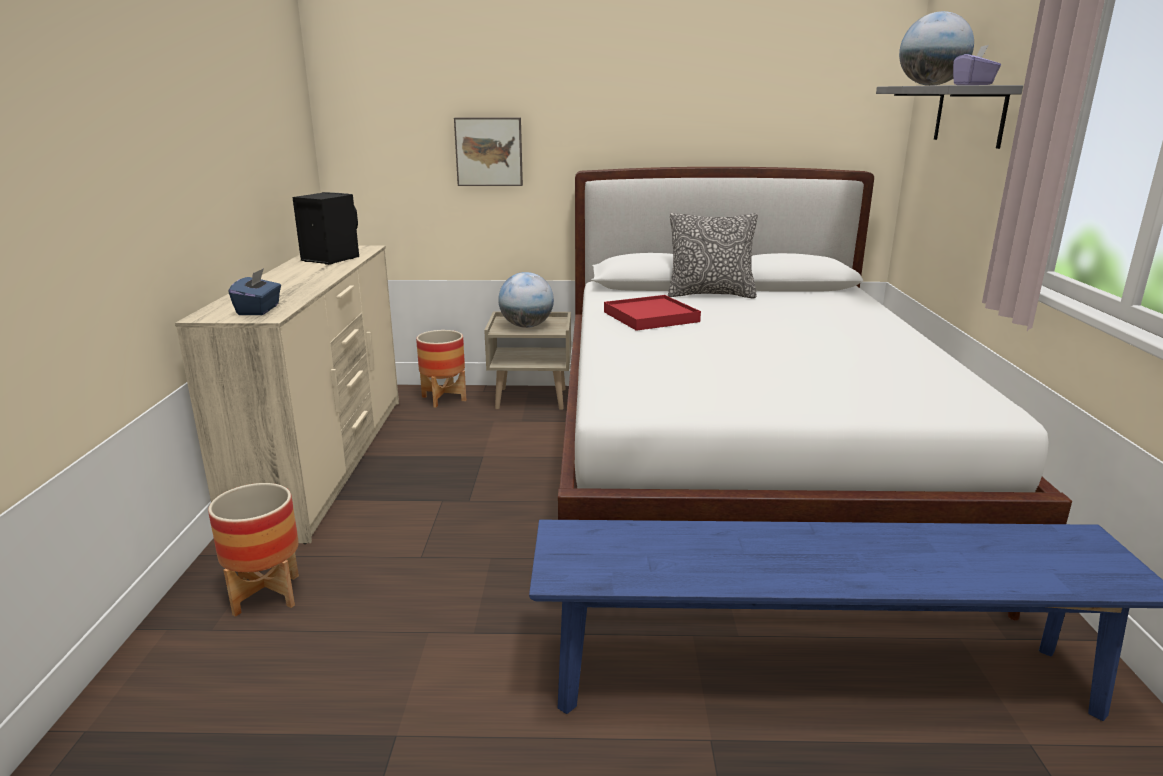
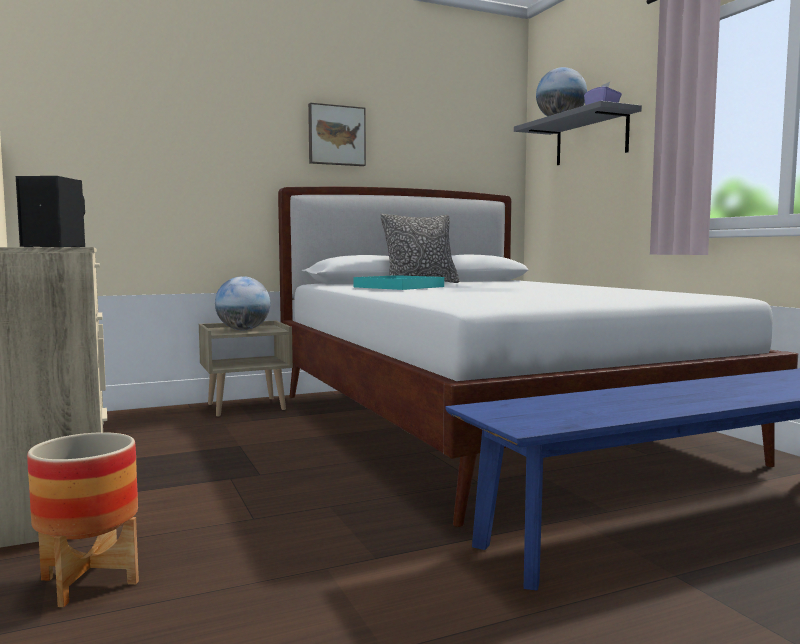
camera: 25 degrees left, 15 degrees down
blue tissue box [228,268,281,315] -> none
planter [416,330,466,408] -> none
picture [454,118,523,186] -> picture moved to [308,103,366,166]
red tray [604,295,701,331] -> turquoise tray [353,275,444,290]

